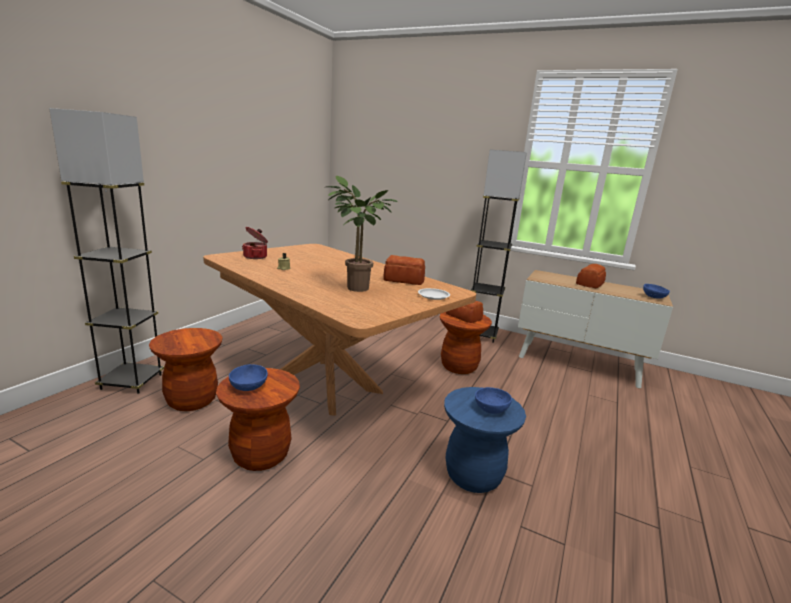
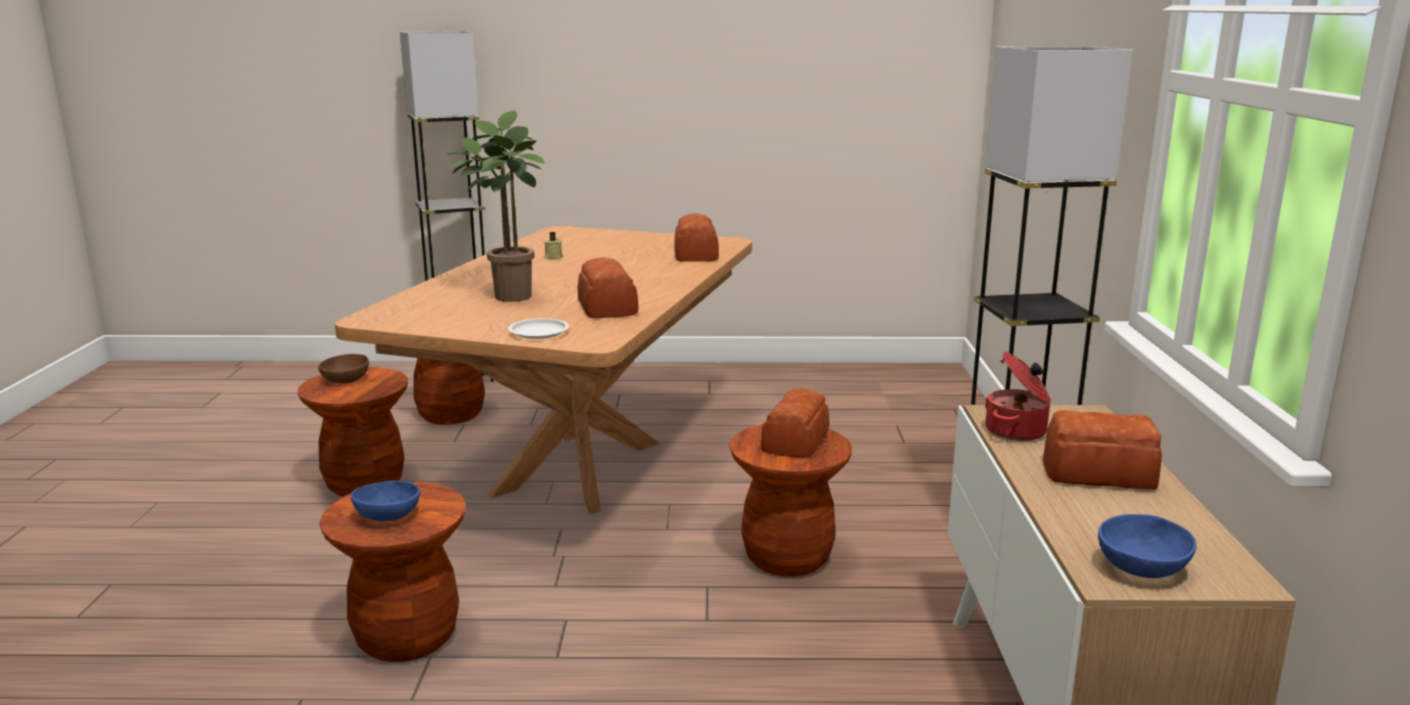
camera: 65 degrees right, 0 degrees up
blue bowl [229,364,268,391] -> brown bowl [318,354,369,384]
cooking pot [242,227,268,259] -> cooking pot moved to [985,352,1051,441]
blue stool [444,387,526,493] -> brown stool [319,482,466,662]
none -> bread [674,213,719,261]

